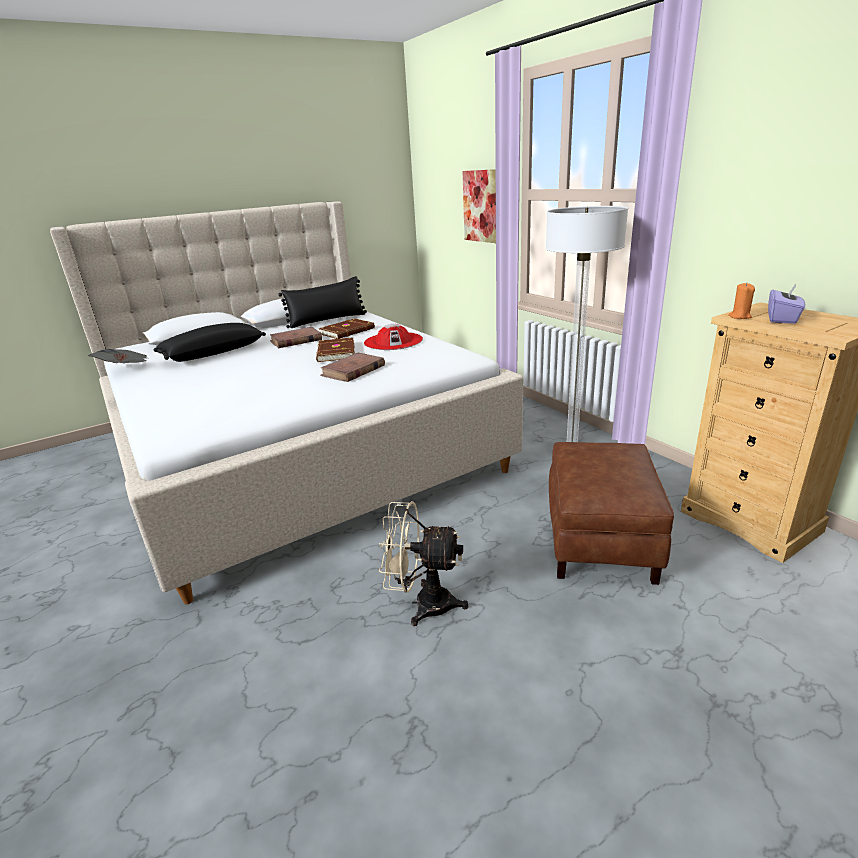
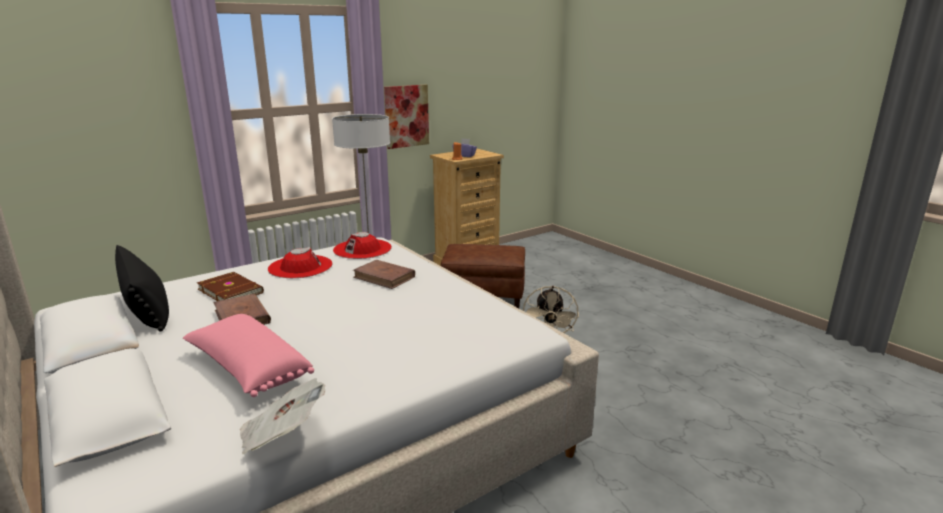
camera: 95 degrees left, 5 degrees down
black pillow [154,323,266,362] -> pink pillow [183,314,314,397]
brown book [316,337,355,362] -> none
picture [462,169,496,243] -> picture moved to [384,85,429,149]
none -> red hat [333,232,392,259]

